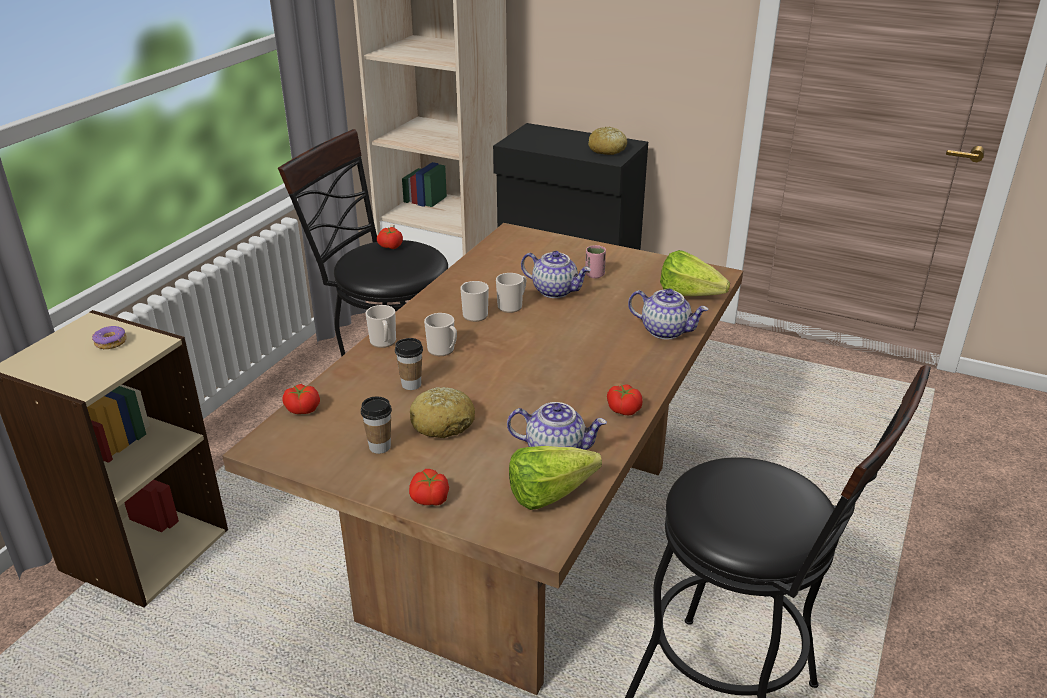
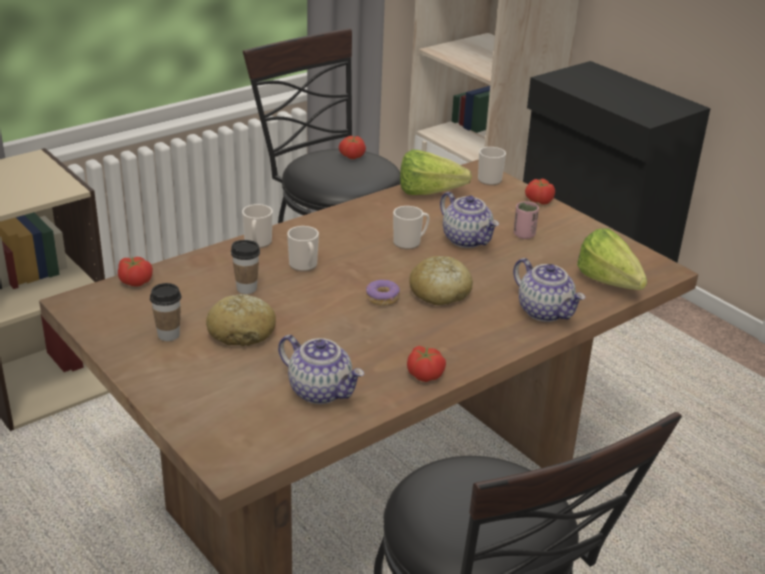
camera: 25 degrees right, 0 degrees up
donut [92,326,127,349] -> donut moved to [366,280,400,306]
tomato [409,469,449,506] -> tomato moved to [525,179,555,205]
mug [460,281,489,322] -> mug moved to [478,147,506,185]
lettuce [509,446,602,510] -> lettuce moved to [400,150,472,195]
bread [588,126,627,155] -> bread moved to [409,256,473,305]

